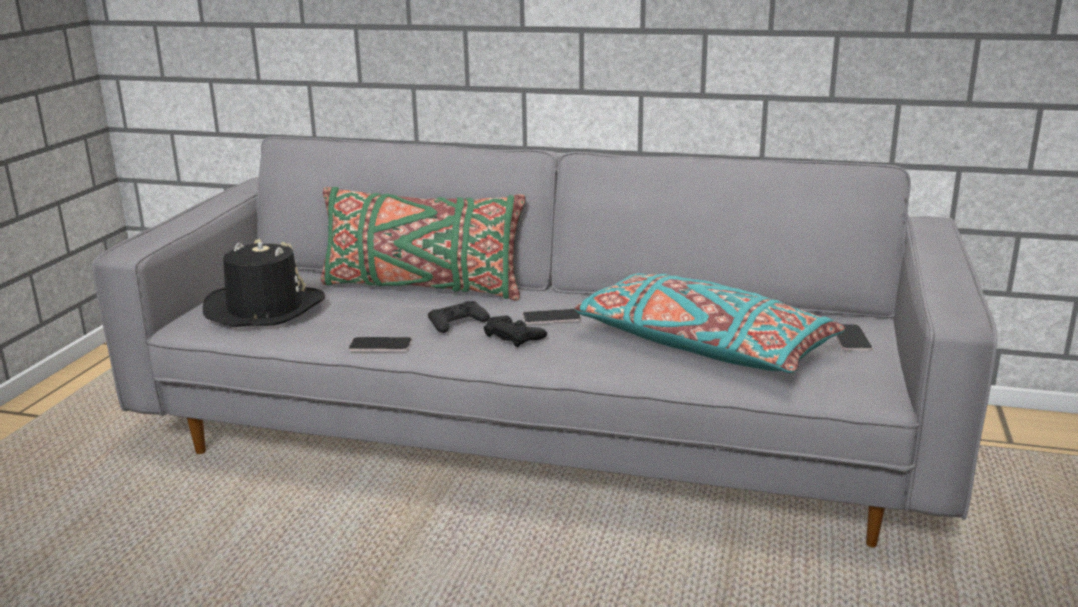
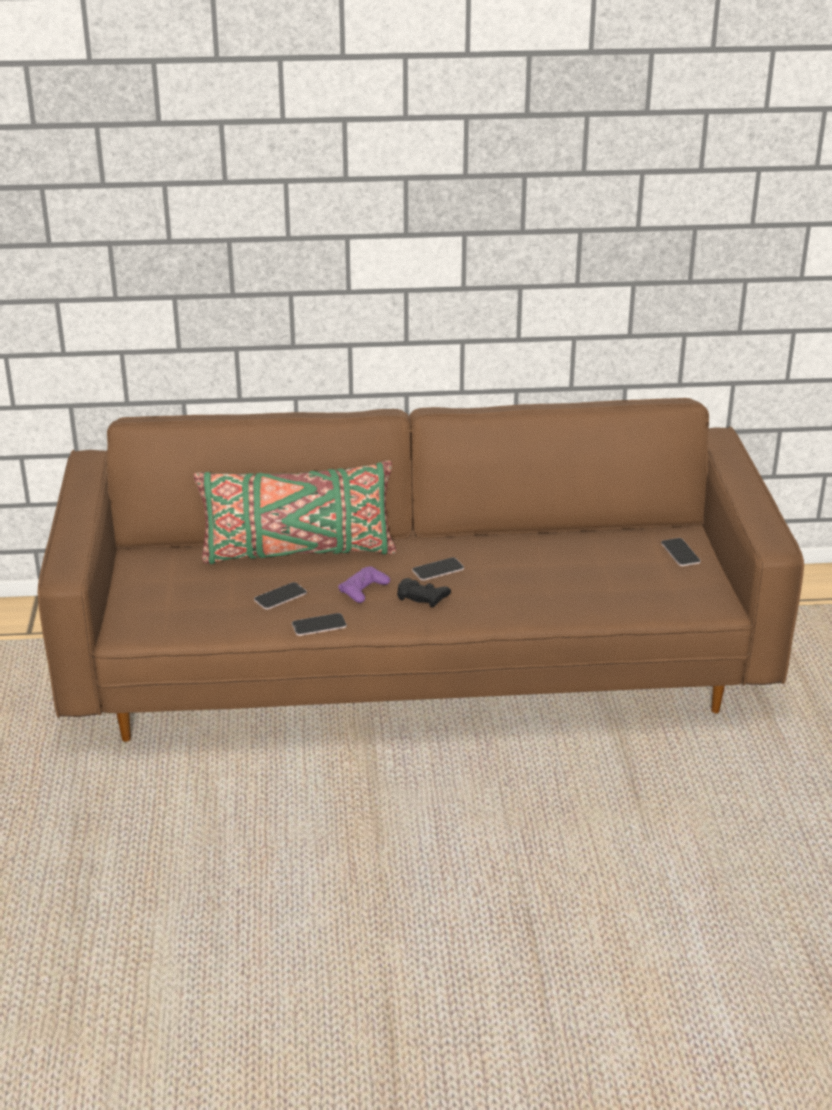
camera: 20 degrees left, 10 degrees up
grey sofa [92,136,997,547] -> brown sofa [38,398,804,742]
black hat [203,238,325,327] -> none
black game controller [428,301,490,333] -> purple game controller [338,567,390,603]
turquoise pillow [575,273,846,373] -> none
none -> phone [254,582,307,610]

